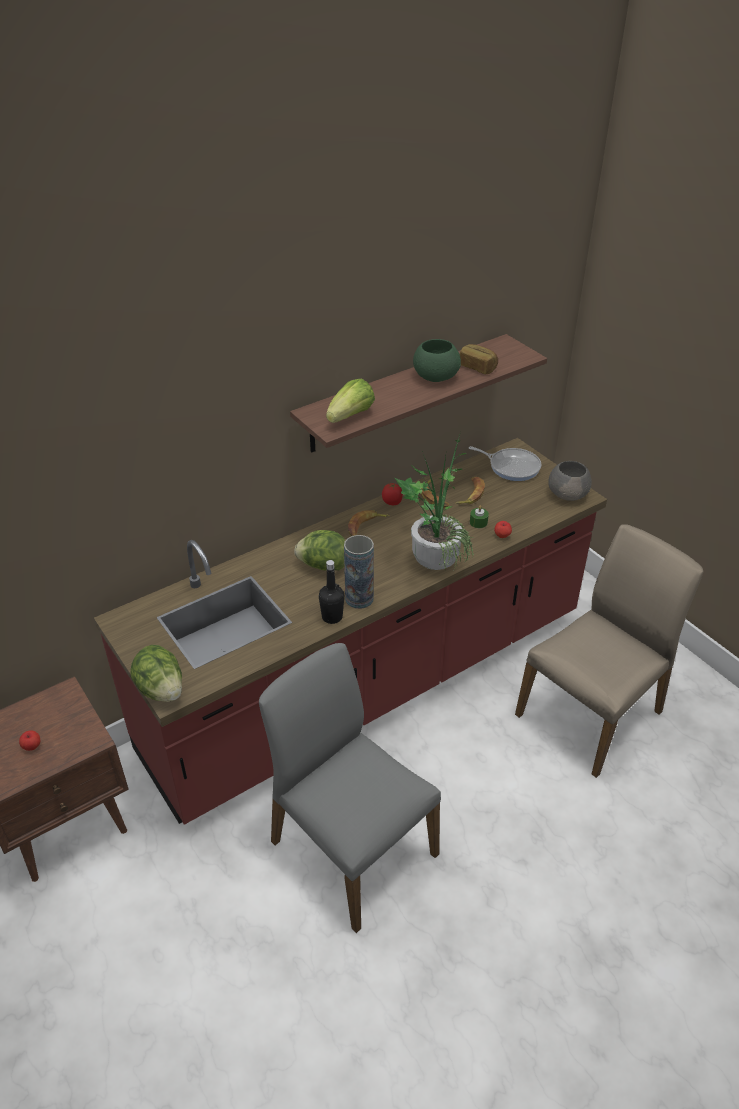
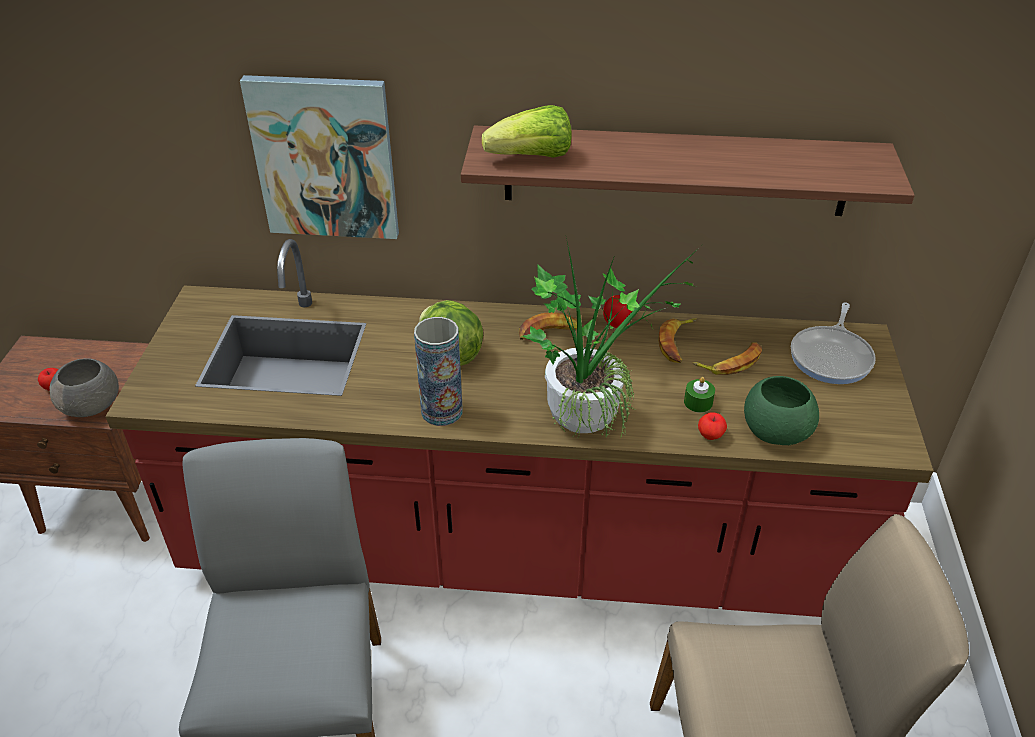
camera: 40 degrees right, 0 degrees up
lettuce [130,645,182,702] -> none
black bottle [319,560,344,624] -> none
green bowl [413,339,461,382] -> green bowl moved to [744,376,819,445]
bread [460,344,498,374] -> none
frying pan [469,446,541,481] -> frying pan turned 45 degrees clockwise [791,302,876,384]
grey bowl [548,461,592,501] -> grey bowl moved to [49,358,119,417]
none -> picture [240,75,399,239]

